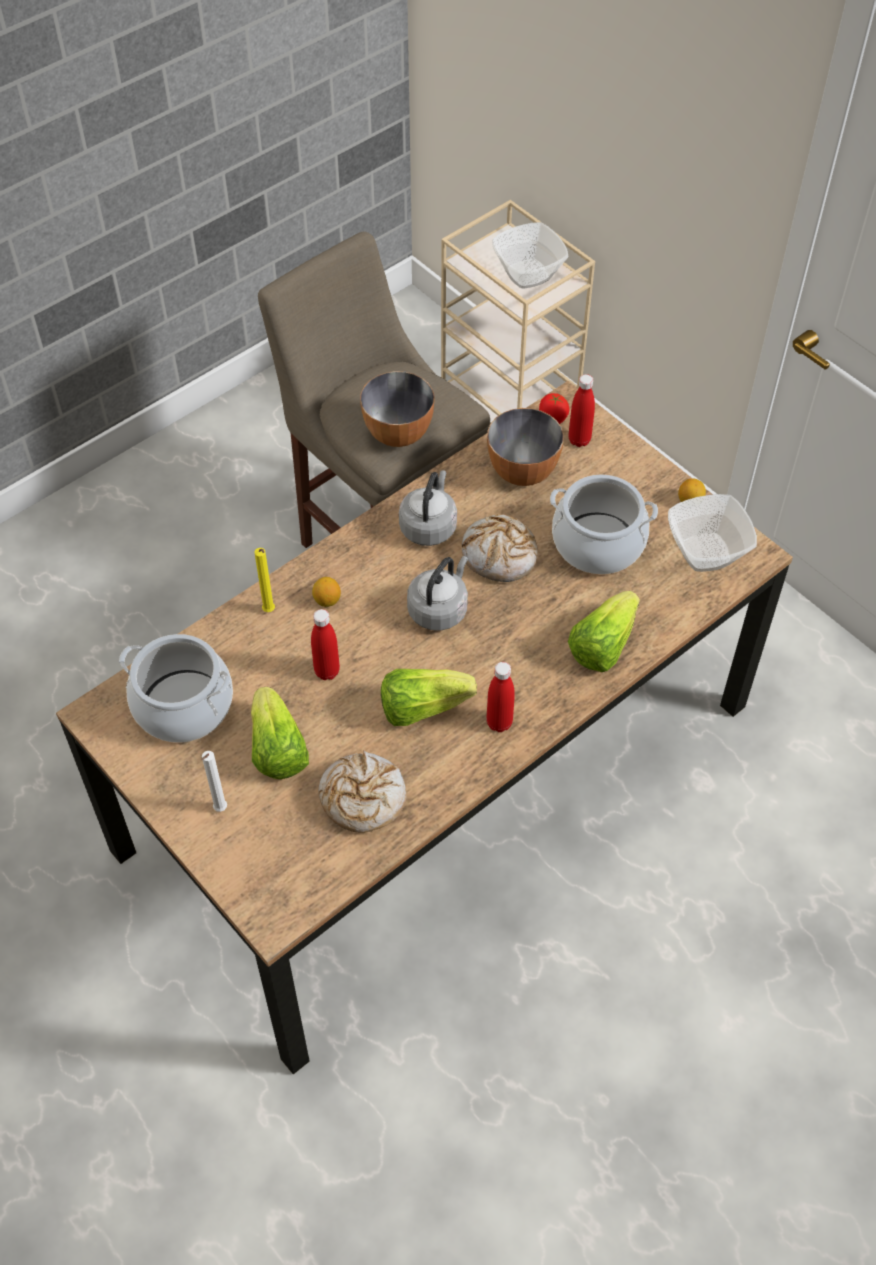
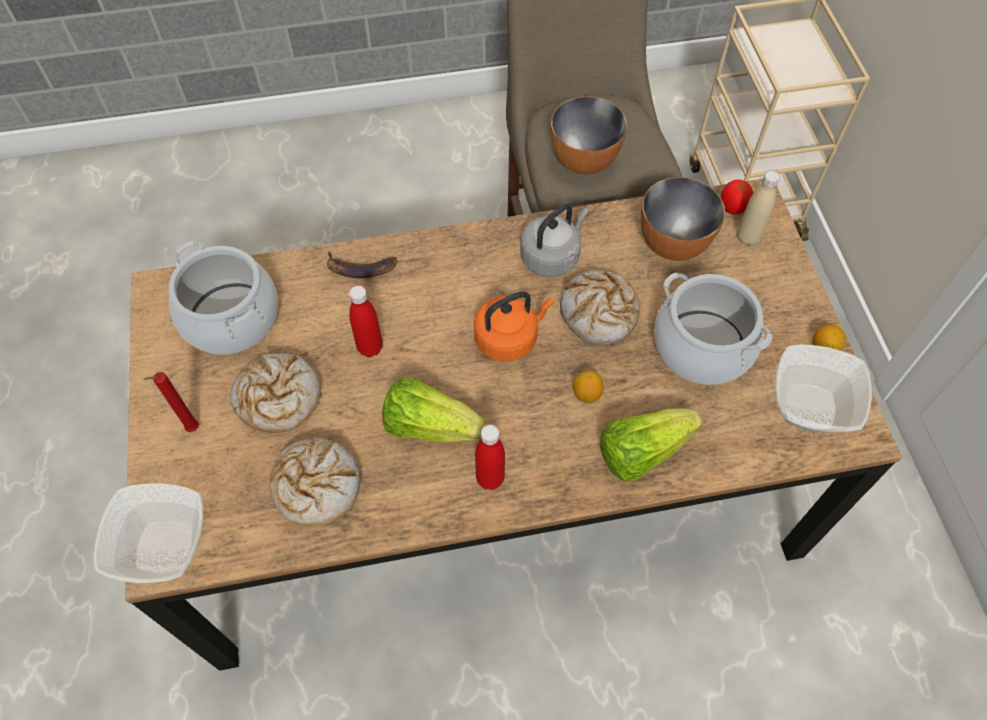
camera: 30 degrees right, 5 degrees up
white candle [202,751,227,812] -> red candle [143,372,199,432]
lettuce [251,686,309,779] -> bread [230,353,321,433]
yellow candle [254,548,275,612] -> banana [327,251,398,278]
lemon [312,577,341,607] -> lemon moved to [573,370,604,403]
grey kettle [407,556,468,631] -> orange kettle [474,291,554,362]
bowl [492,222,568,288] -> bowl moved to [94,483,204,583]
red bottle [569,374,595,447] -> beige bottle [737,170,780,246]

